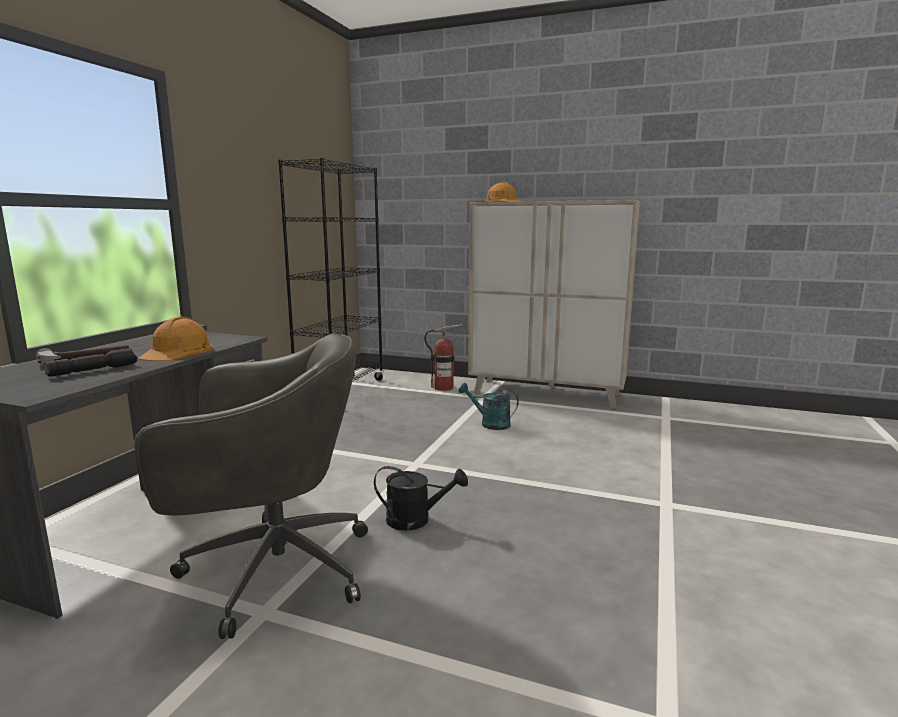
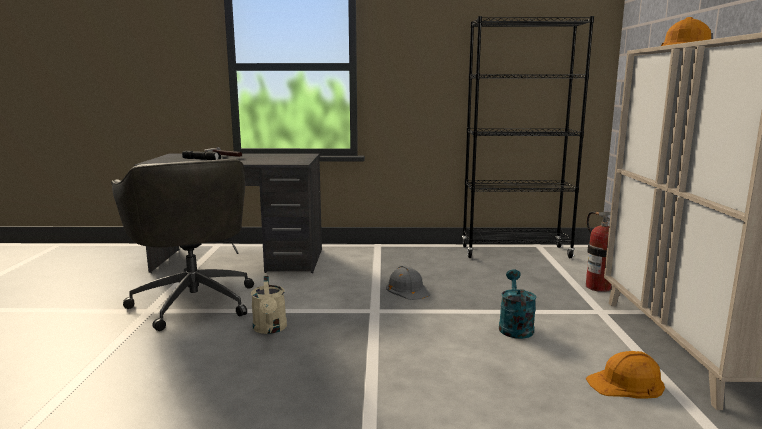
camera: 70 degrees right, 0 degrees up
orange hard hat [139,316,213,361] -> orange hard hat moved to [586,351,665,399]
black watering can [374,466,468,531] -> beige watering can [251,276,287,334]
none -> grey hard hat [386,265,430,300]

